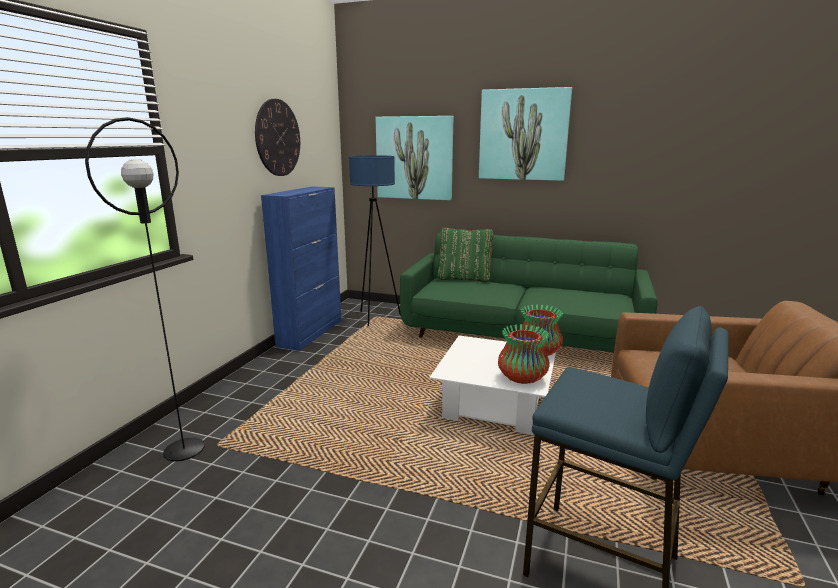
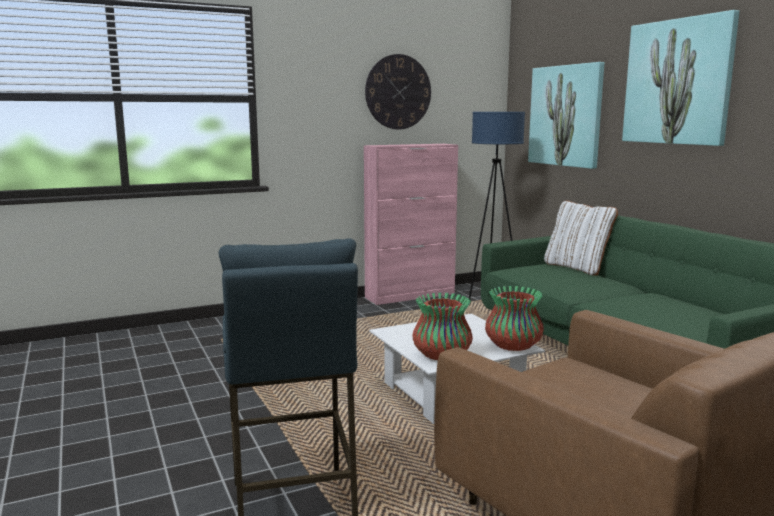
camera: 45 degrees right, 5 degrees down
black floor lamp [85,117,205,462] -> none
blue cabinet [261,186,341,351] -> pink cabinet [364,144,458,305]
green pillow [438,228,494,282] -> white pillow [544,201,618,276]

